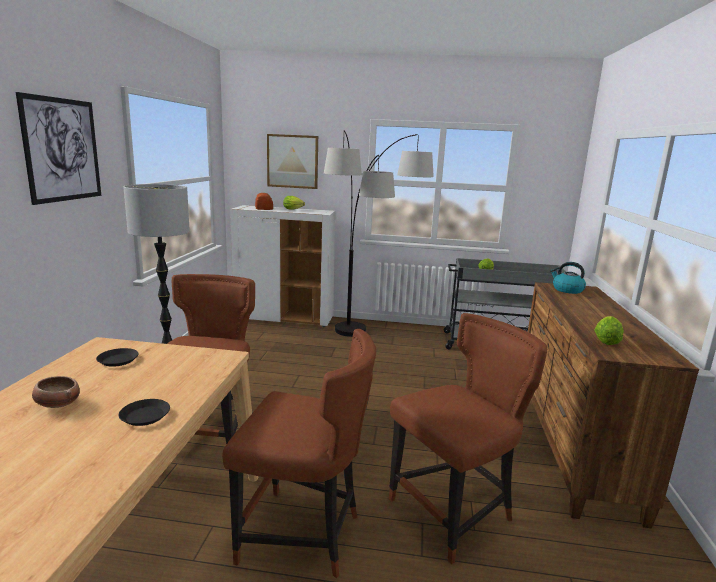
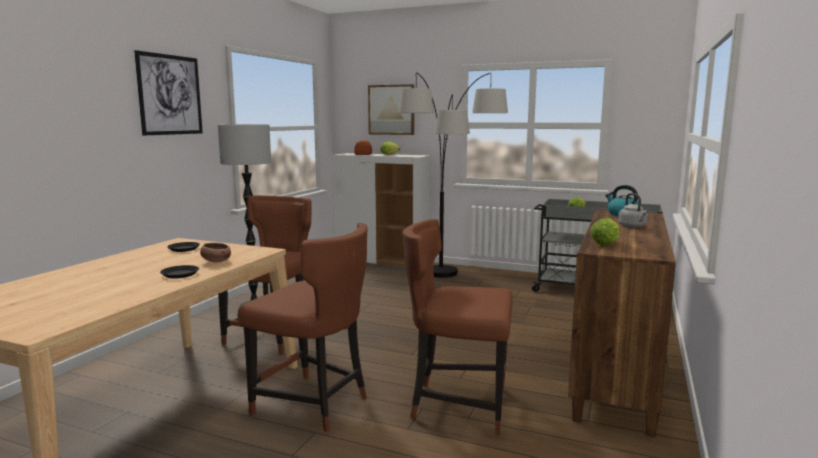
camera: 15 degrees right, 5 degrees down
bowl [32,376,80,408] -> bowl moved to [200,243,231,263]
brown chair [389,313,547,564] -> brown chair turned 150 degrees counterclockwise [402,219,513,435]
none -> grey kettle [618,193,648,228]

